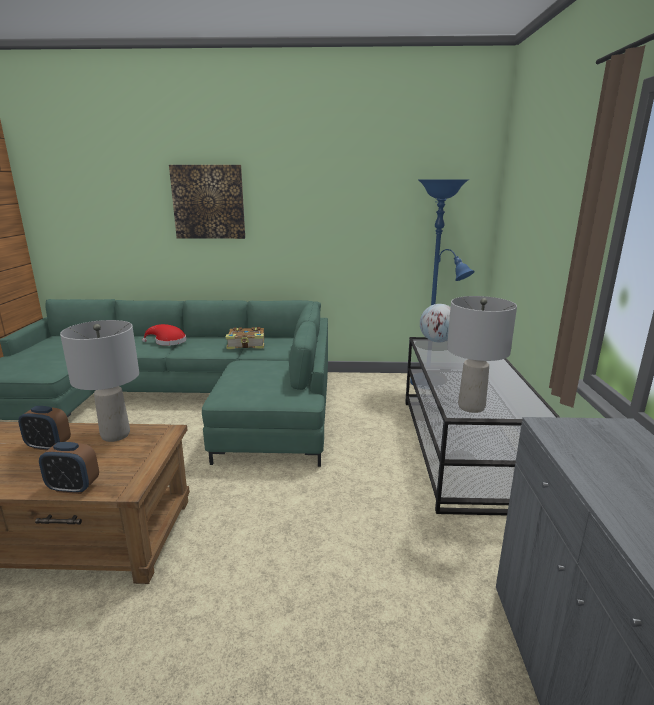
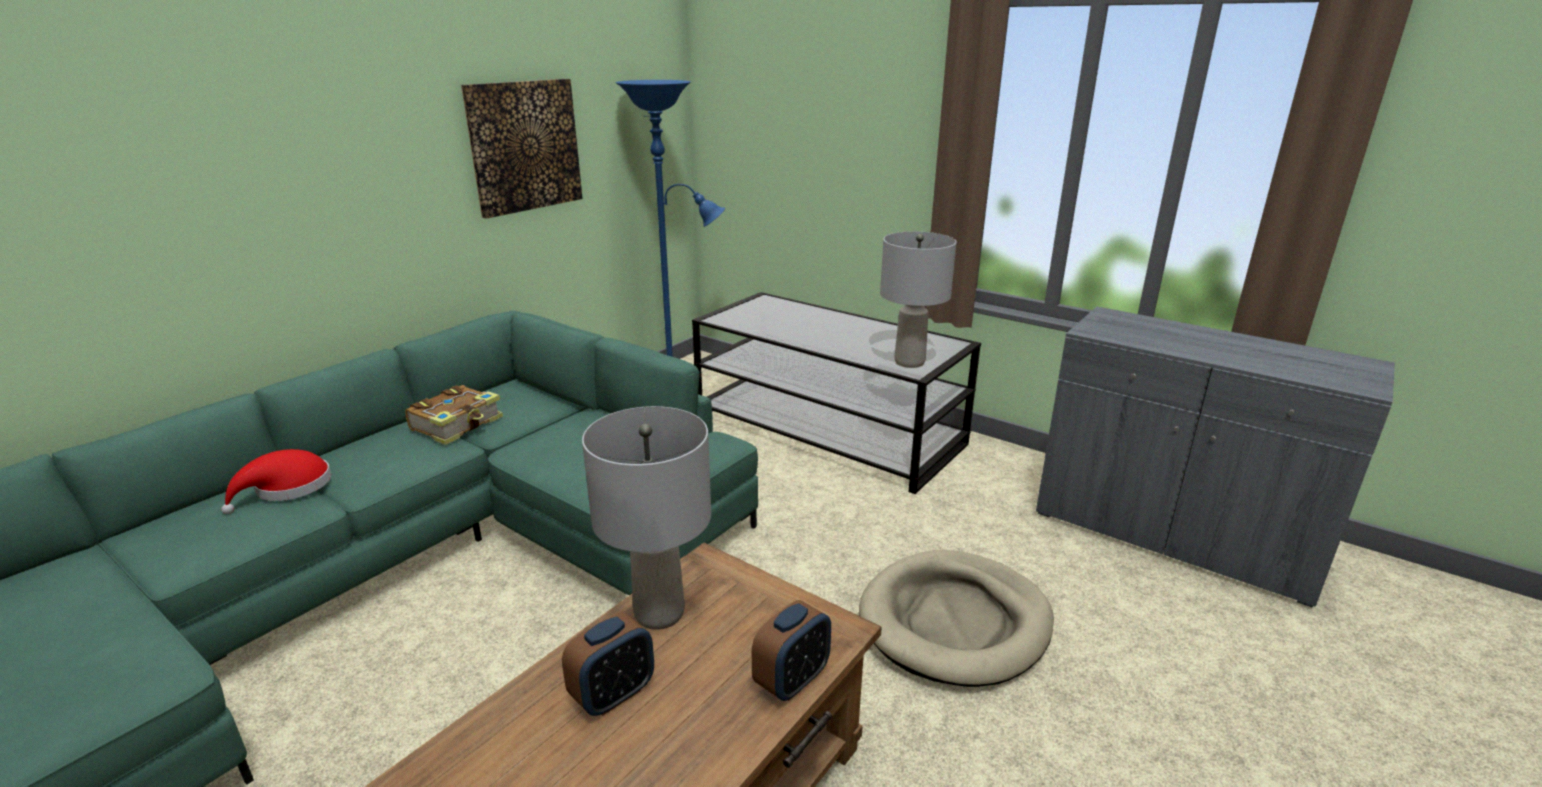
camera: 55 degrees left, 5 degrees up
picture [169,165,245,239] -> picture moved to [461,79,583,219]
globe [420,304,451,342] -> none
none -> beige dog bed [859,550,1054,687]

